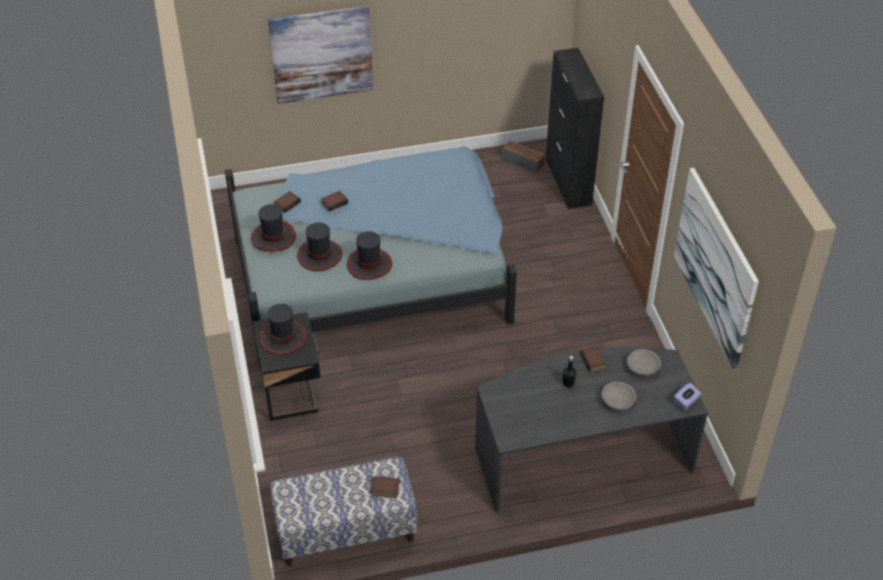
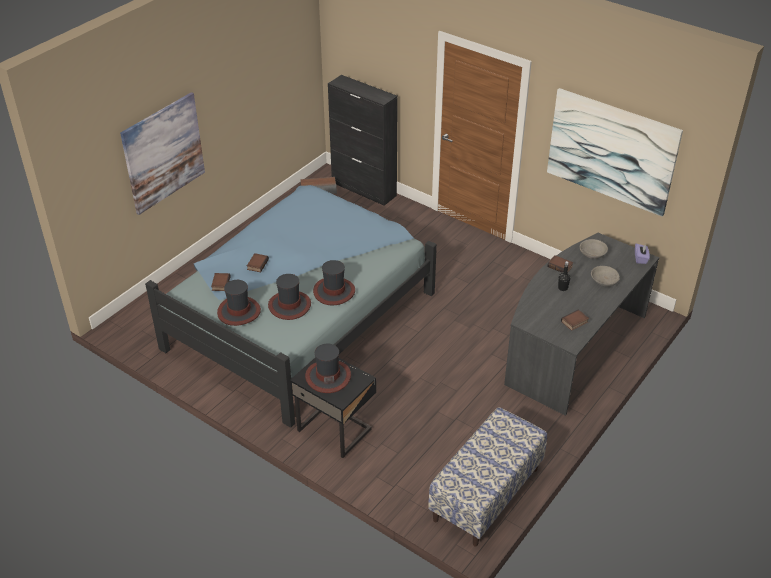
camera: 40 degrees left, 5 degrees down
book [371,476,400,498] -> book moved to [561,310,589,331]

